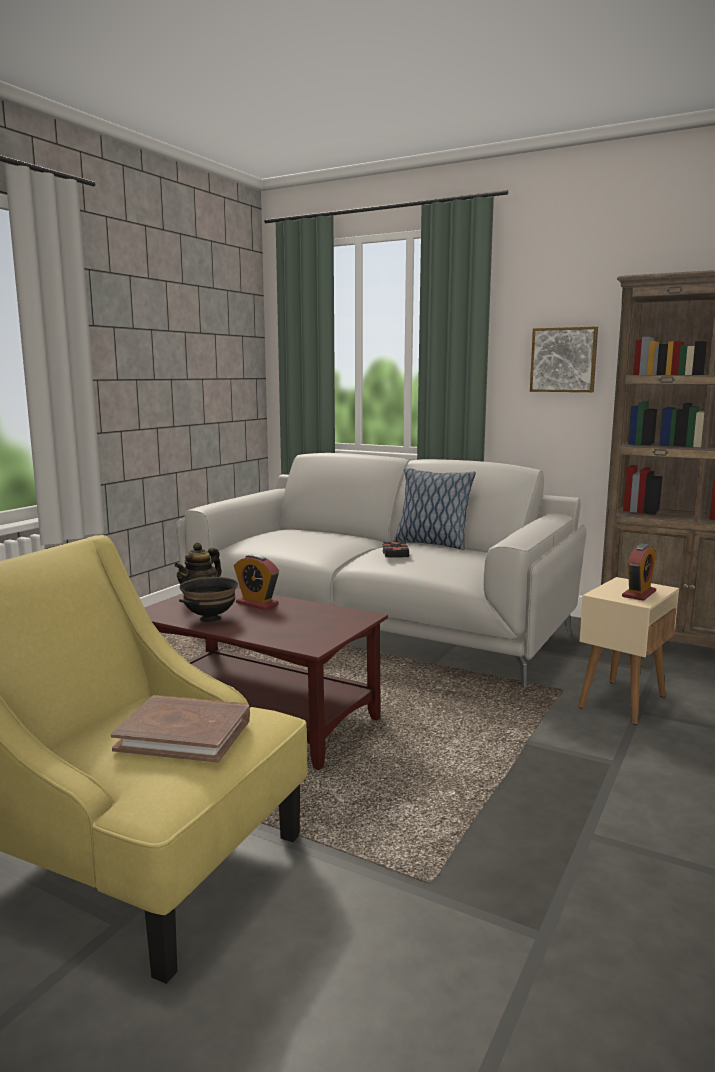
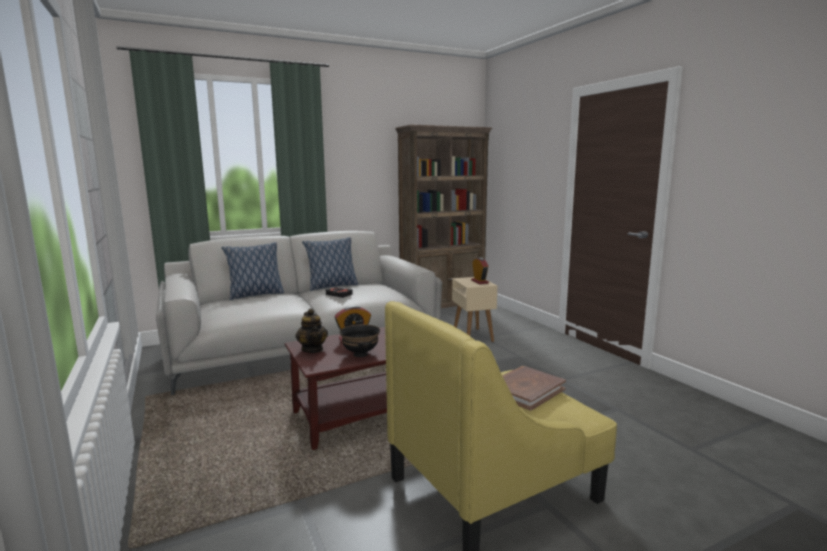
camera: 55 degrees left, 0 degrees up
picture [530,327,598,392] -> none
none -> pillow [222,242,284,300]

